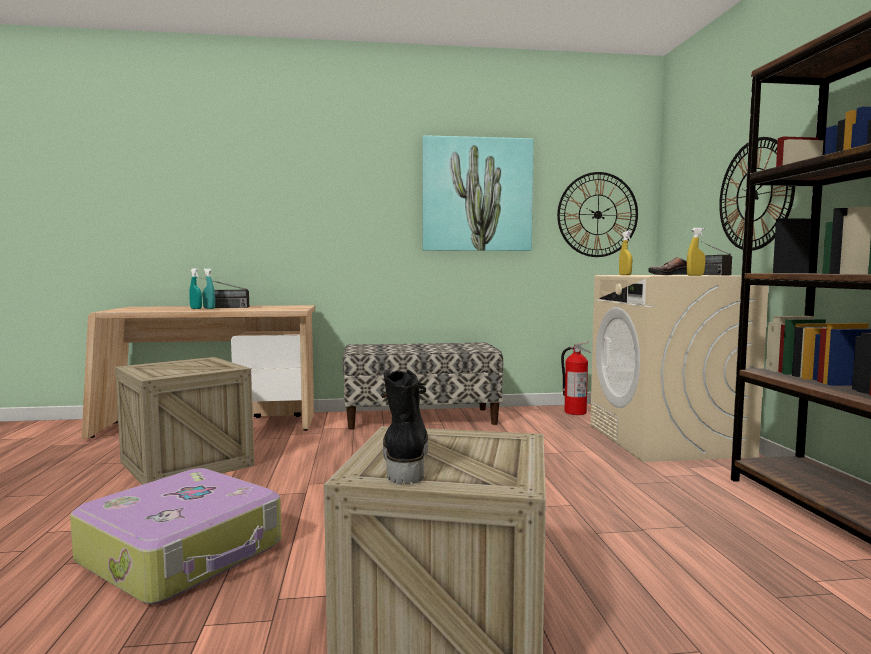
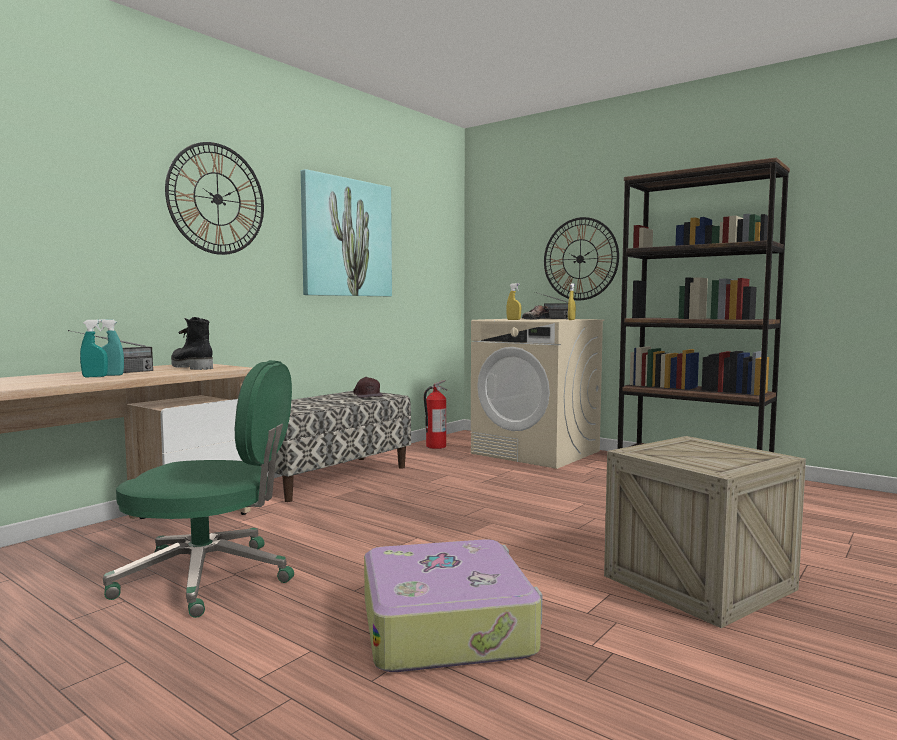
camera: 45 degrees left, 0 degrees up
crate [115,357,254,485] -> green office chair [103,360,294,618]
black boot [381,370,428,484] -> black boot moved to [171,317,213,370]
wall clock [557,172,638,257] -> wall clock moved to [165,142,264,255]
none -> brown cap [353,377,383,398]

